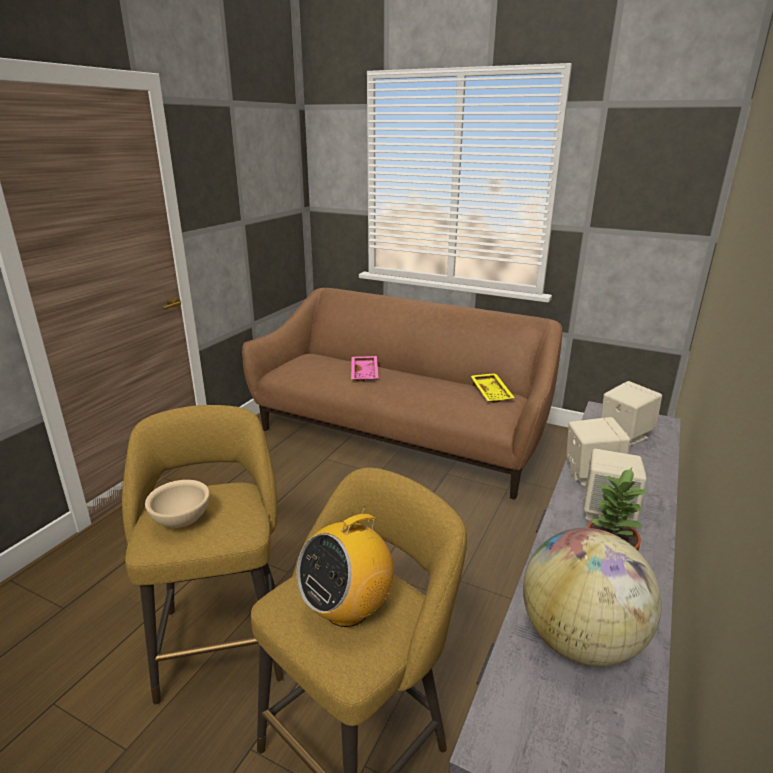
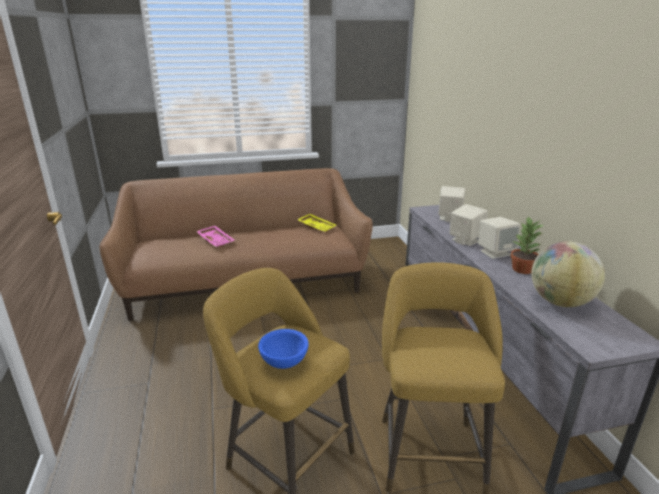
camera: 40 degrees left, 0 degrees up
beige bowl [145,480,210,528] -> blue bowl [258,329,309,369]
radio [297,506,394,627] -> none

